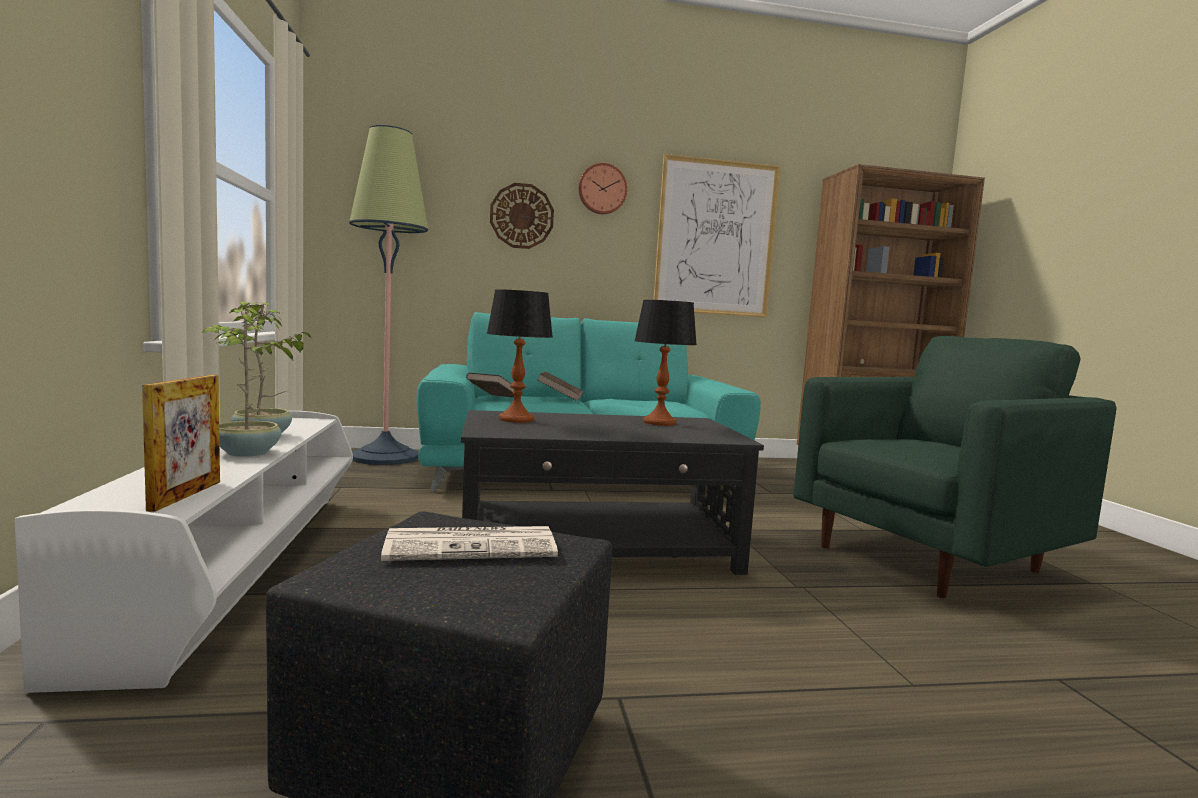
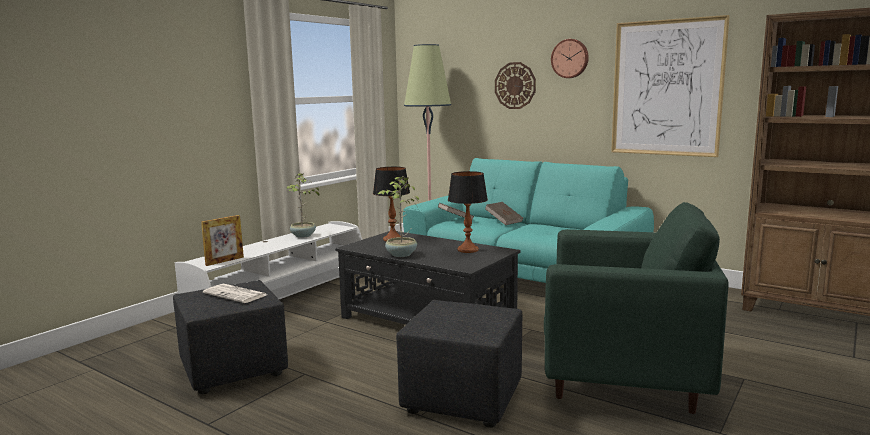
camera: 45 degrees right, 5 degrees up
potted plant [202,302,299,457] -> potted plant moved to [378,176,419,257]
none -> black ottoman [396,300,522,428]

